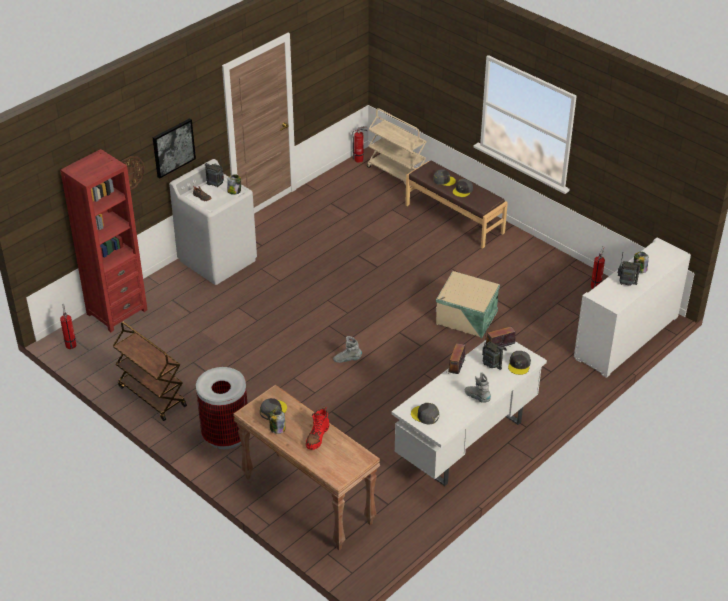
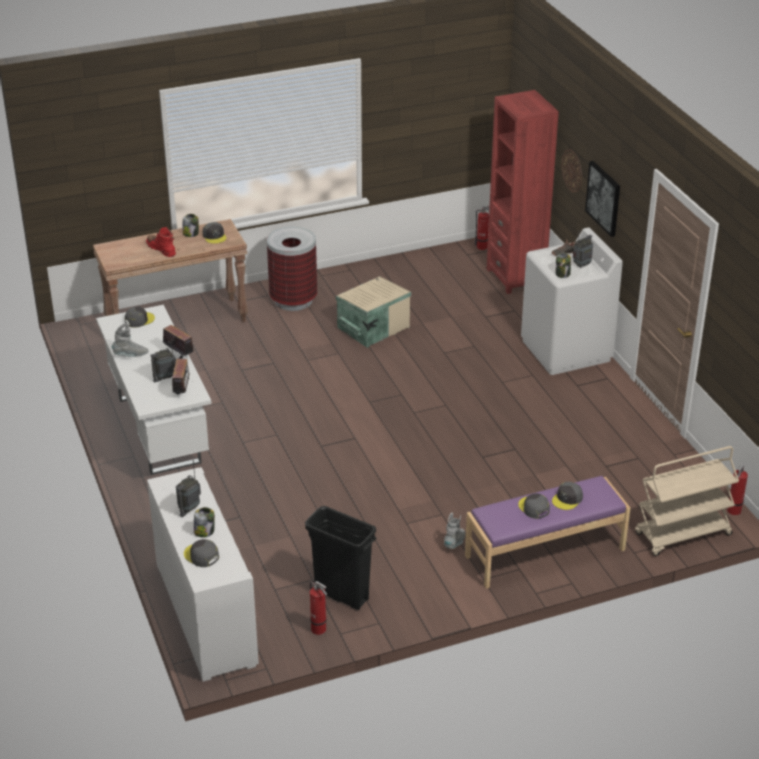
camera: 115 degrees right, 5 degrees down
brown cart [113,322,187,421] -> none
grey boot [333,336,362,363] -> grey boot moved to [444,512,465,549]
brown bench [405,161,508,249] -> purple bench [465,476,630,589]
beige storage box [436,271,500,338] -> beige storage box moved to [336,276,411,348]
grey cap [508,351,531,375] -> grey cap moved to [184,539,219,567]
none -> black trash can [305,506,376,610]

